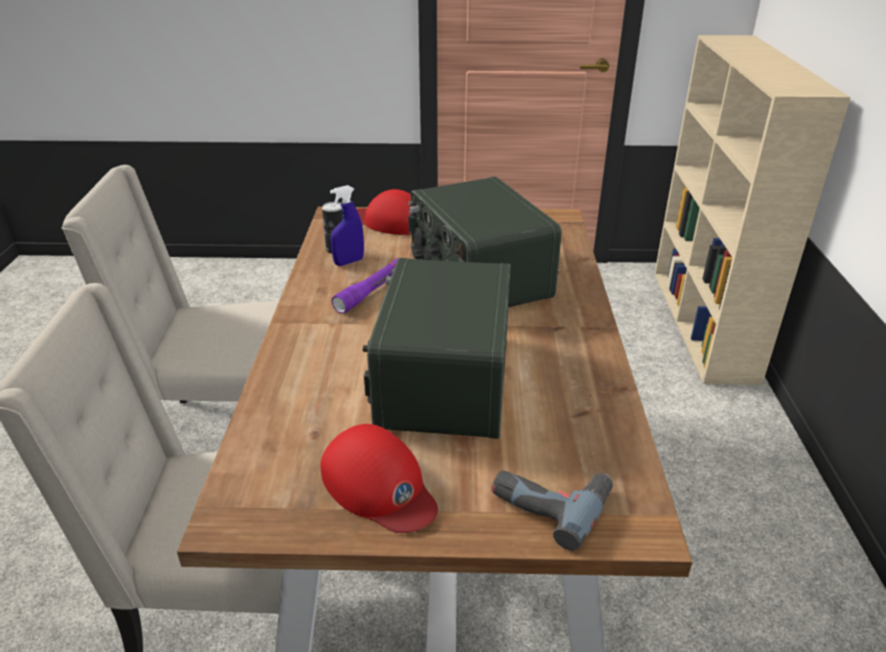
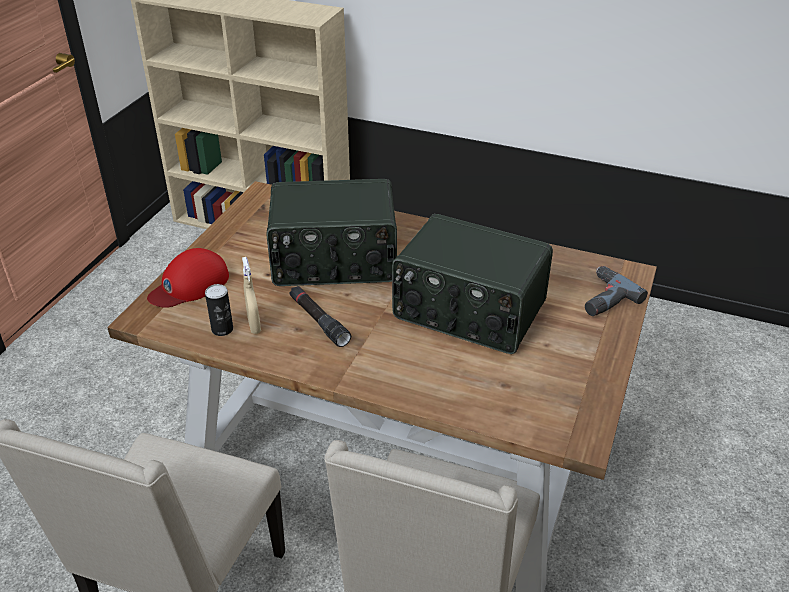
camera: 70 degrees left, 5 degrees up
red cap [320,424,438,533] -> none
blue spray bottle [330,185,364,266] -> beige spray bottle [242,257,261,334]
purple flashlight [332,258,398,314] -> black flashlight [290,286,351,347]

